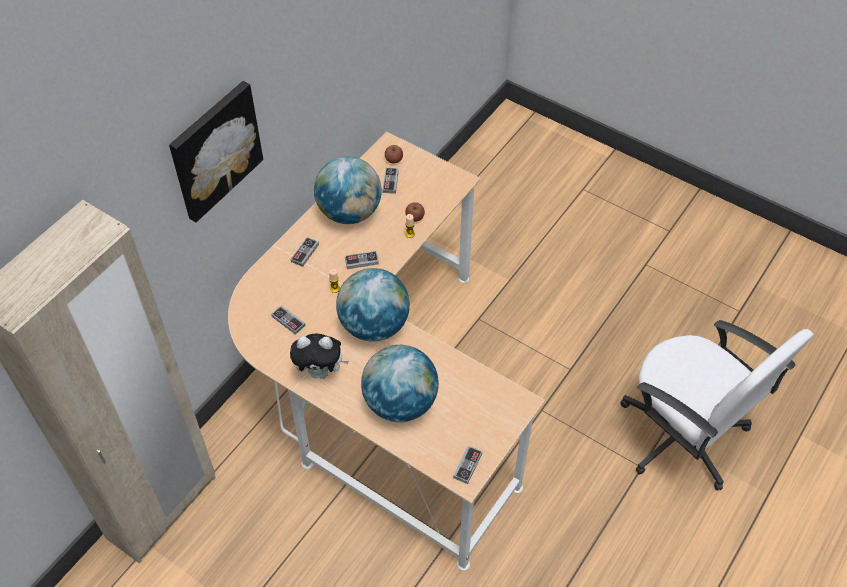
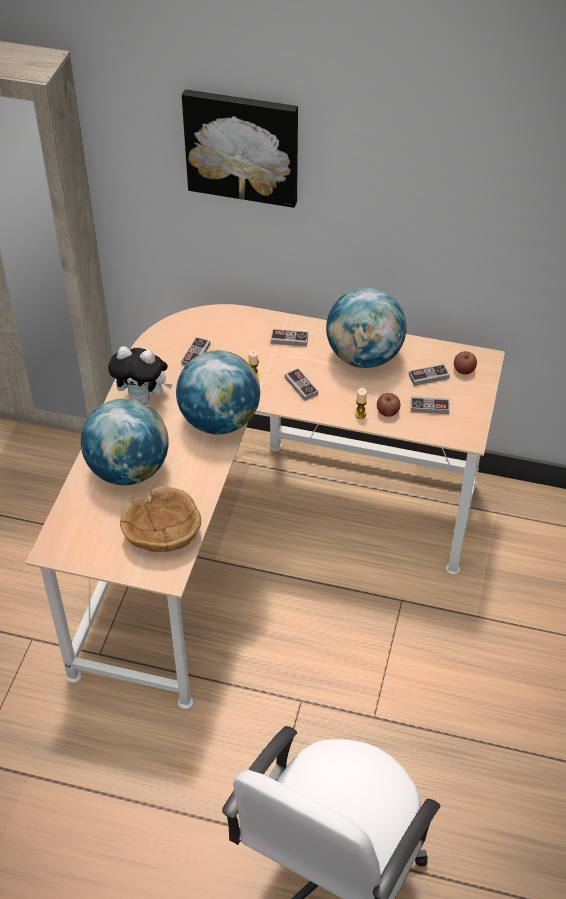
camera: 70 degrees right, 5 degrees down
plush toy [290,334,349,379] -> plush toy turned 60 degrees counterclockwise [108,346,172,403]
game controller [453,446,482,484] -> game controller moved to [411,396,449,414]
none -> brown bowl [120,487,201,552]

